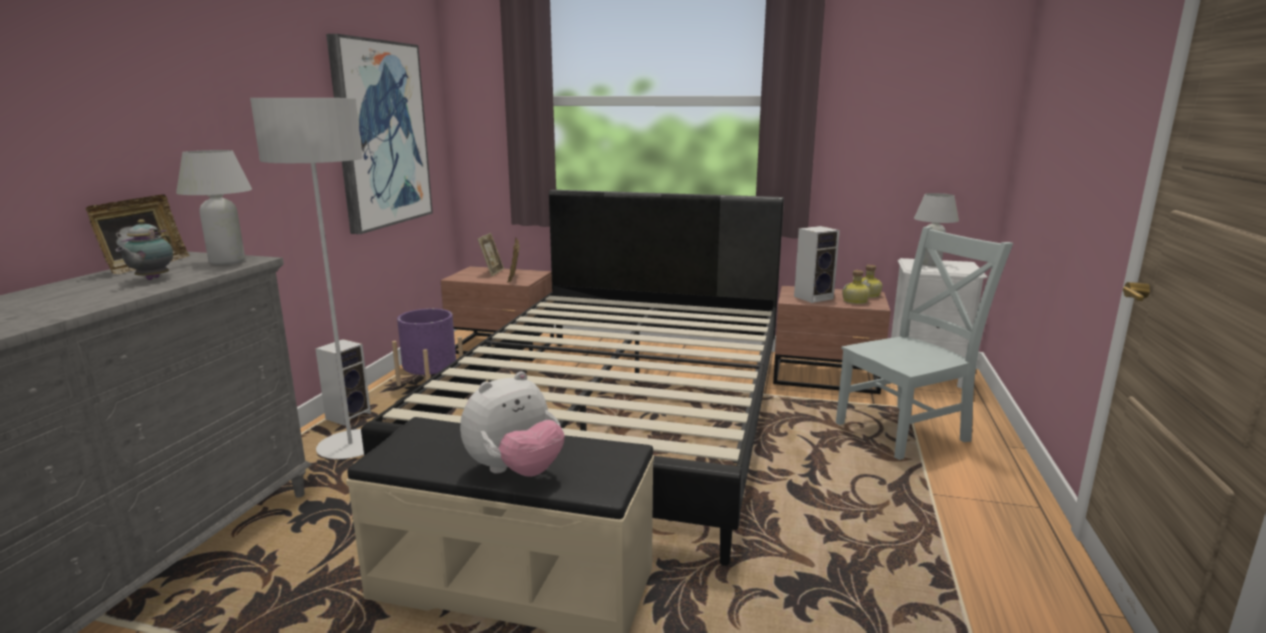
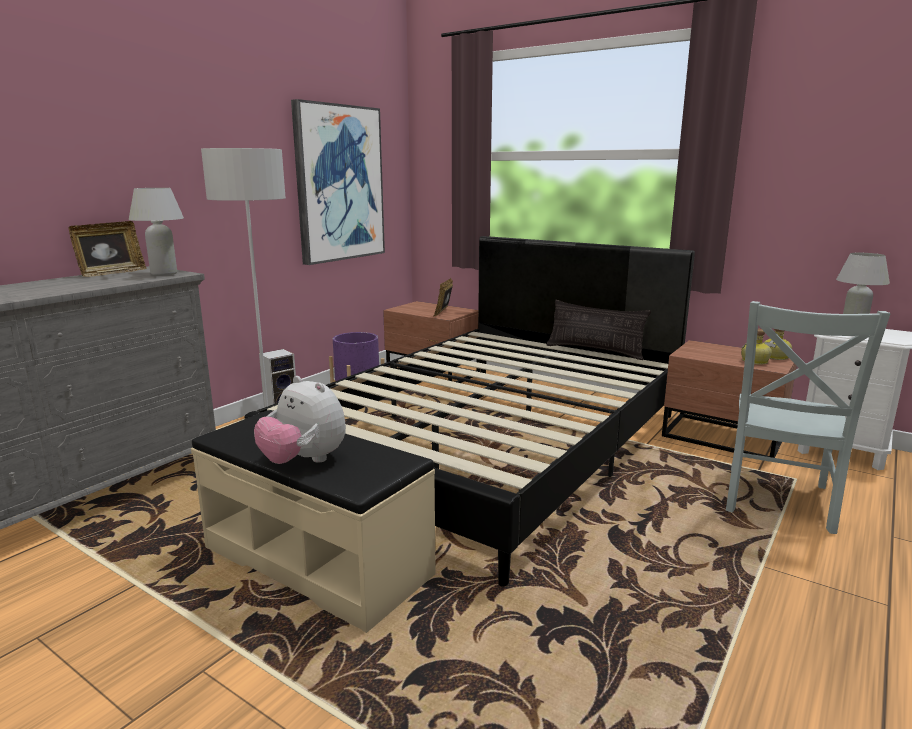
camera: 20 degrees right, 0 degrees up
teapot [115,219,173,280] -> none
plush toy [460,371,565,477] -> plush toy turned 60 degrees clockwise [254,376,346,464]
picture frame [478,233,504,277] -> none
speaker [794,226,840,303] -> none
grey chair [836,226,1013,460] -> grey chair turned 120 degrees clockwise [726,301,891,534]
none -> pillow [546,300,651,360]

